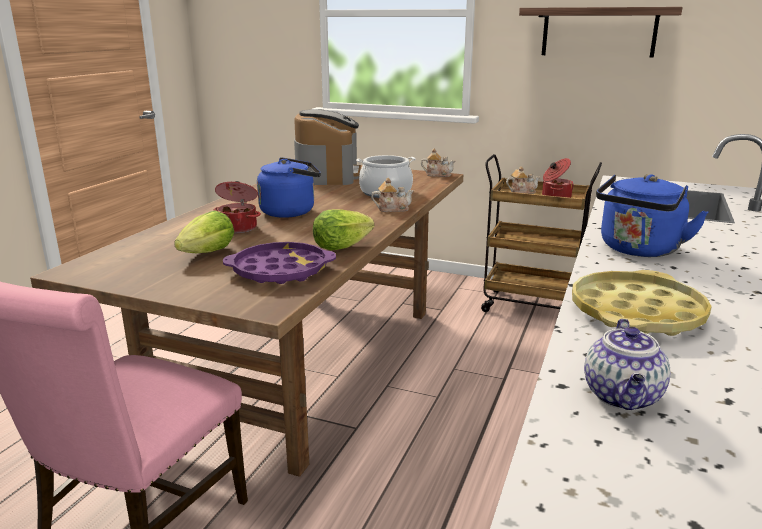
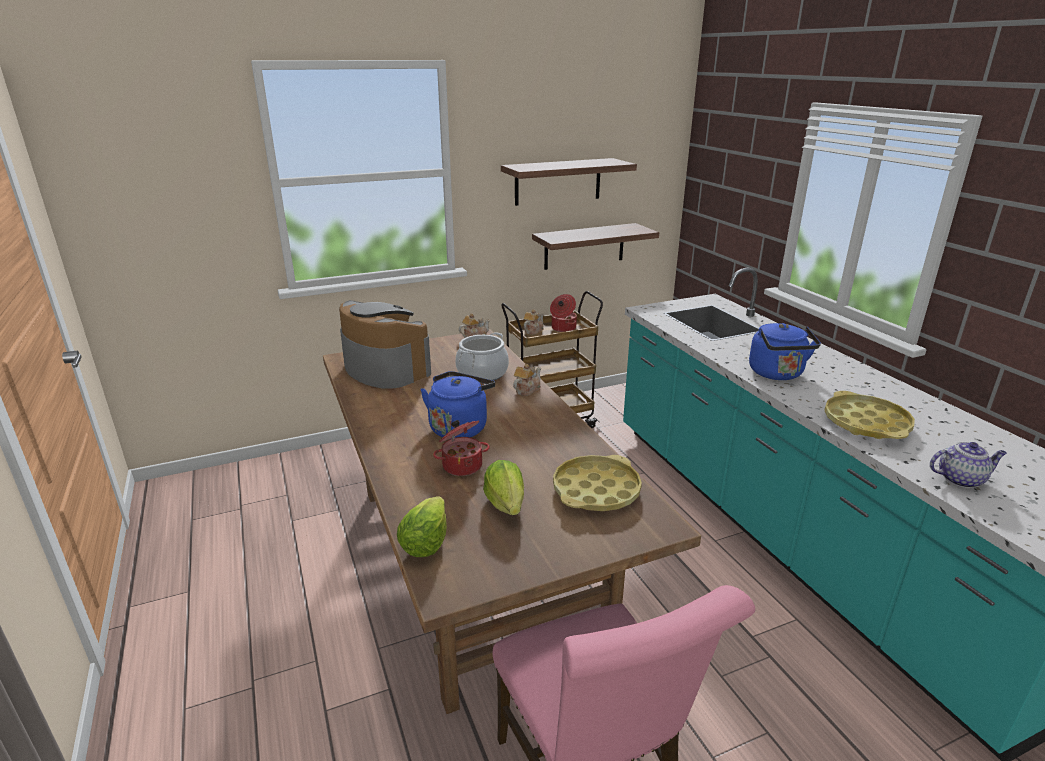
camera: 45 degrees left, 5 degrees up
purple tray [223,242,336,284] -> yellow tray [553,455,642,511]
lettuce [313,209,374,250] -> lettuce moved to [397,496,447,557]
teapot [584,319,671,410] -> teapot turned 60 degrees counterclockwise [930,442,1007,488]
none -> shelf [532,223,659,270]

